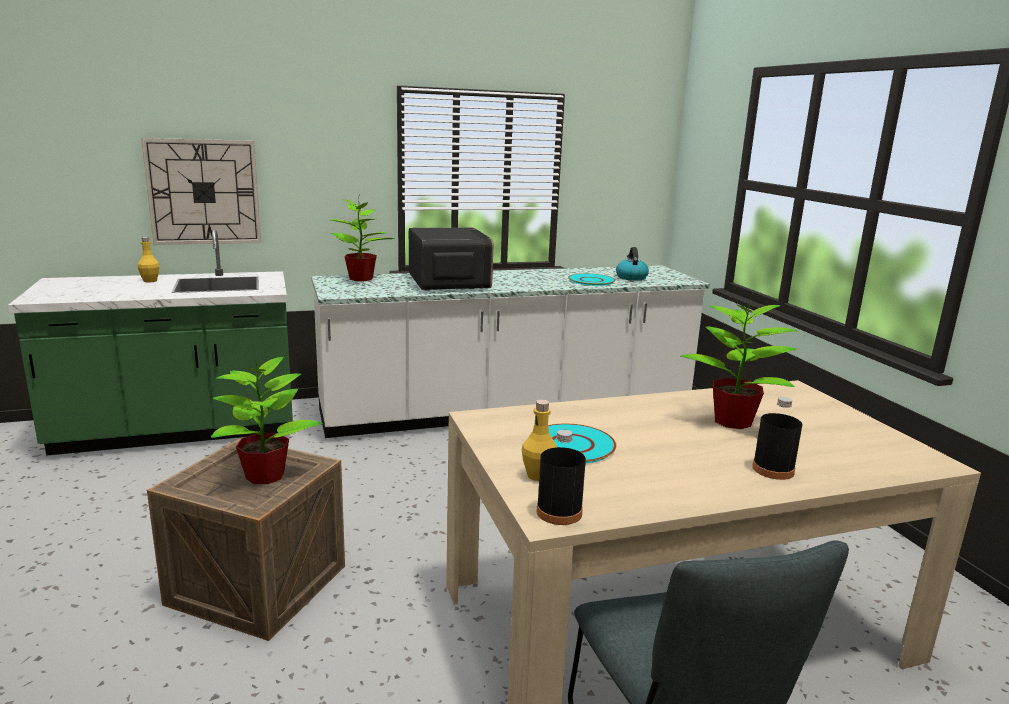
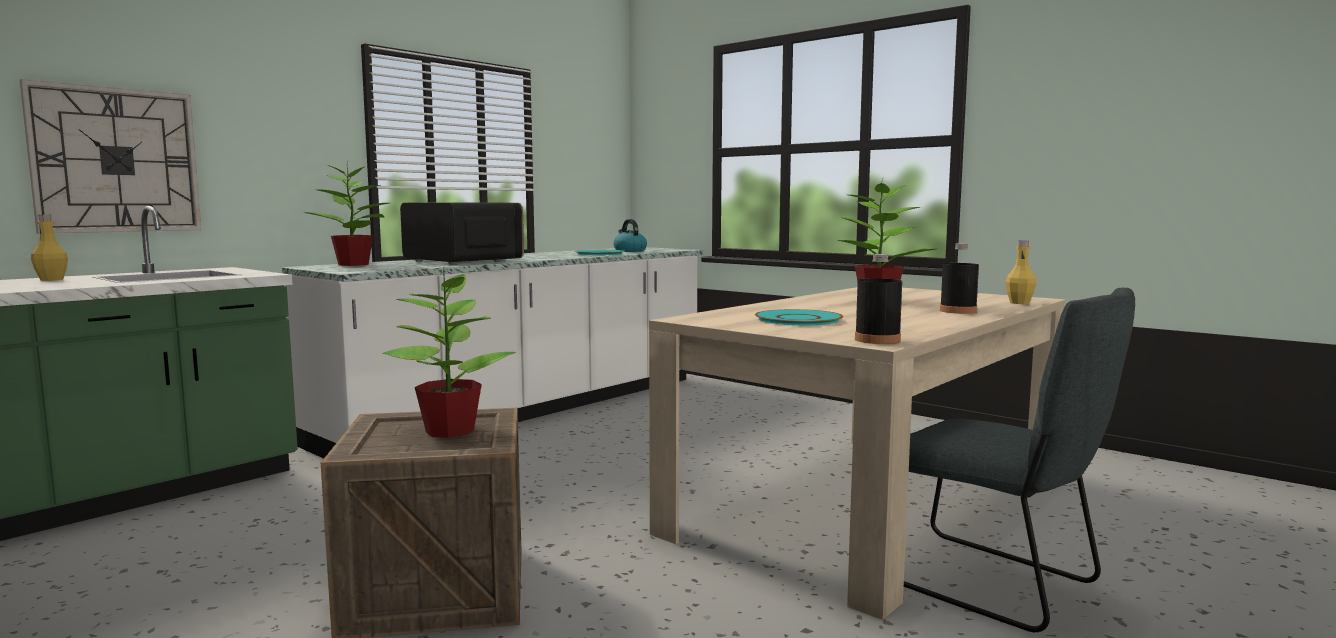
camera: 30 degrees left, 10 degrees down
yellow bottle [522,399,557,481] -> yellow bottle moved to [1006,240,1037,304]

